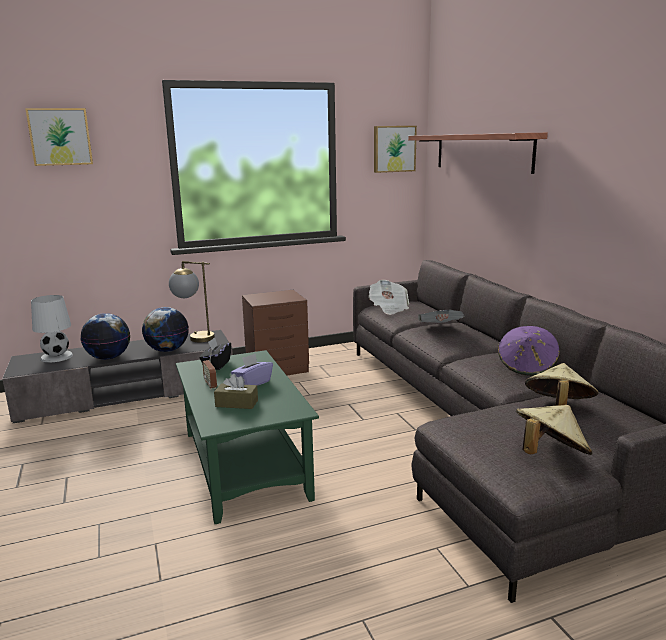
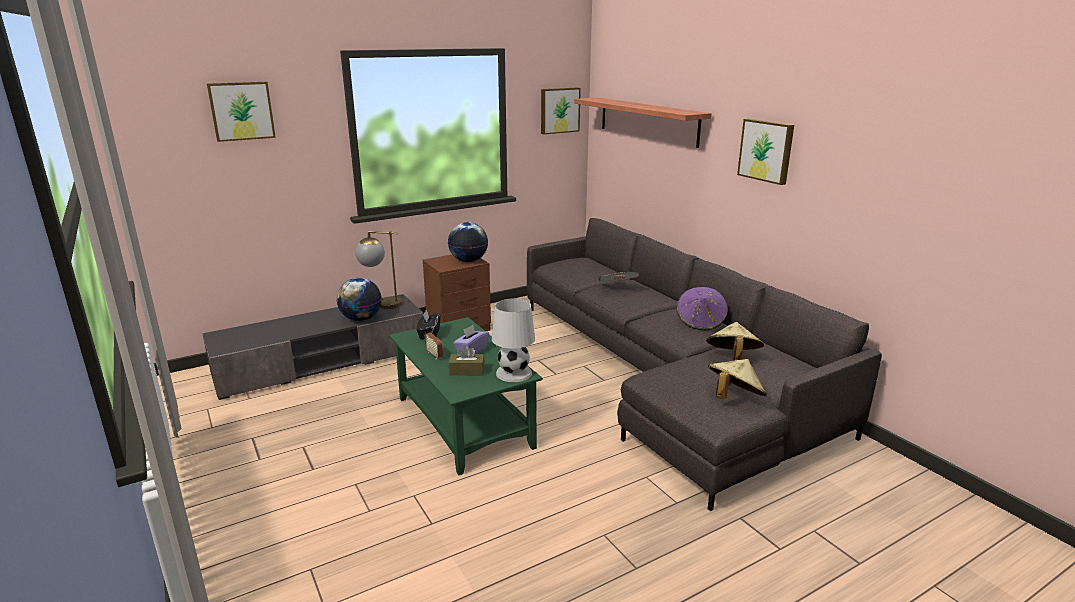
camera: 10 degrees left, 5 degrees up
white table lamp [31,295,73,362] -> white table lamp moved to [492,299,535,382]
globe [81,313,130,360] -> globe moved to [448,222,488,262]
newspaper [369,280,409,315] -> none
none -> picture [737,119,794,185]

